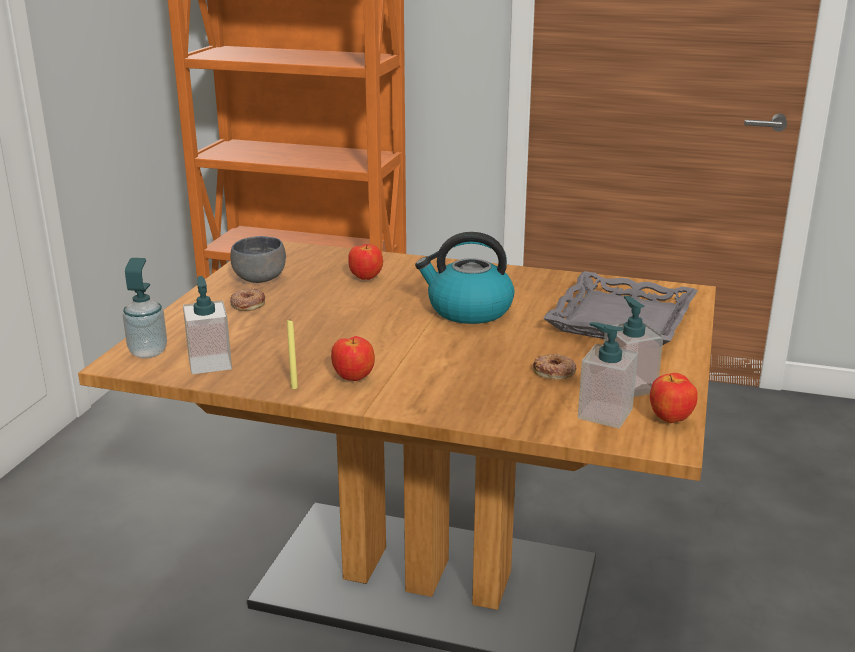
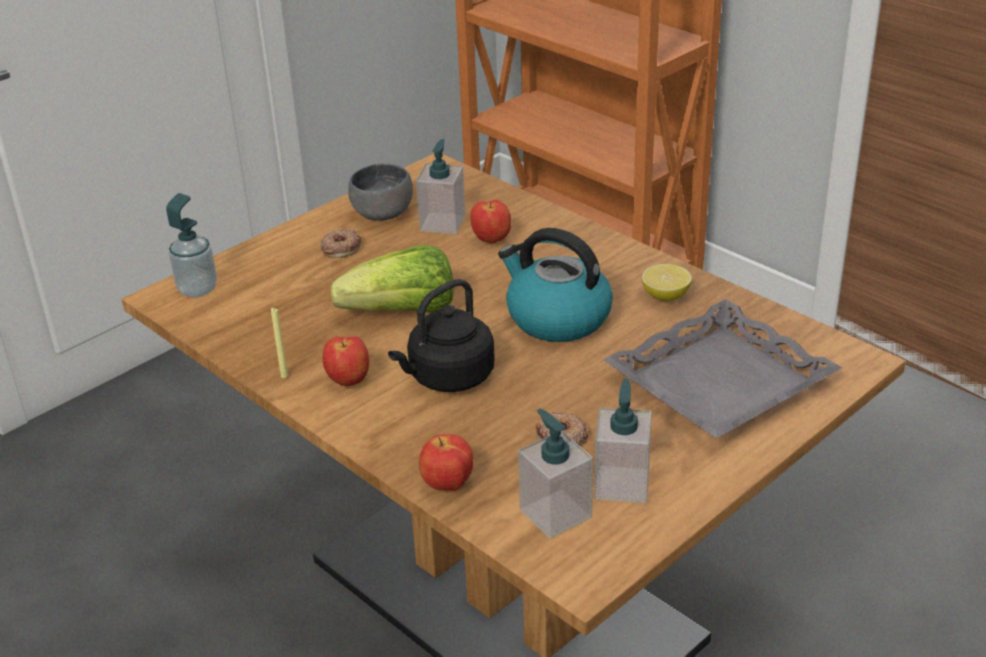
camera: 30 degrees right, 10 degrees up
soap dispenser [183,276,232,374] -> soap dispenser moved to [416,139,466,234]
apple [650,373,698,423] -> apple moved to [419,434,473,491]
none -> lettuce [331,245,454,313]
none -> black kettle [388,279,495,392]
none -> lemon [642,264,692,301]

